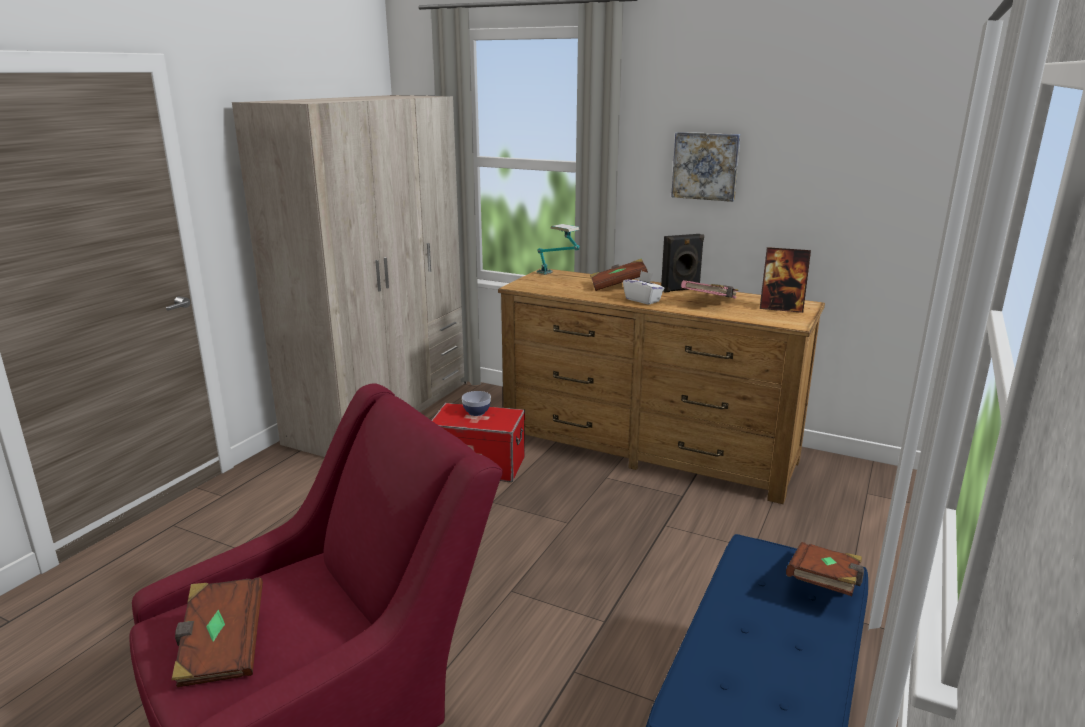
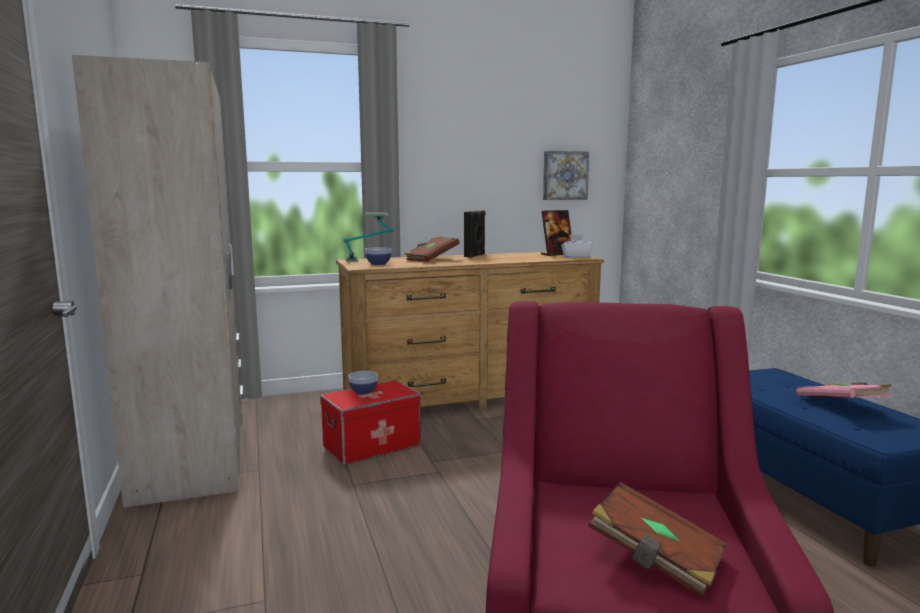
camera: 45 degrees left, 10 degrees down
white tissue box [623,271,665,305] -> white tissue box moved to [561,234,593,258]
picture [671,132,741,202] -> picture moved to [543,151,589,200]
pink book [681,280,739,299] -> pink book moved to [797,383,891,398]
brown book [786,542,864,596] -> none
none -> bowl [365,247,391,265]

